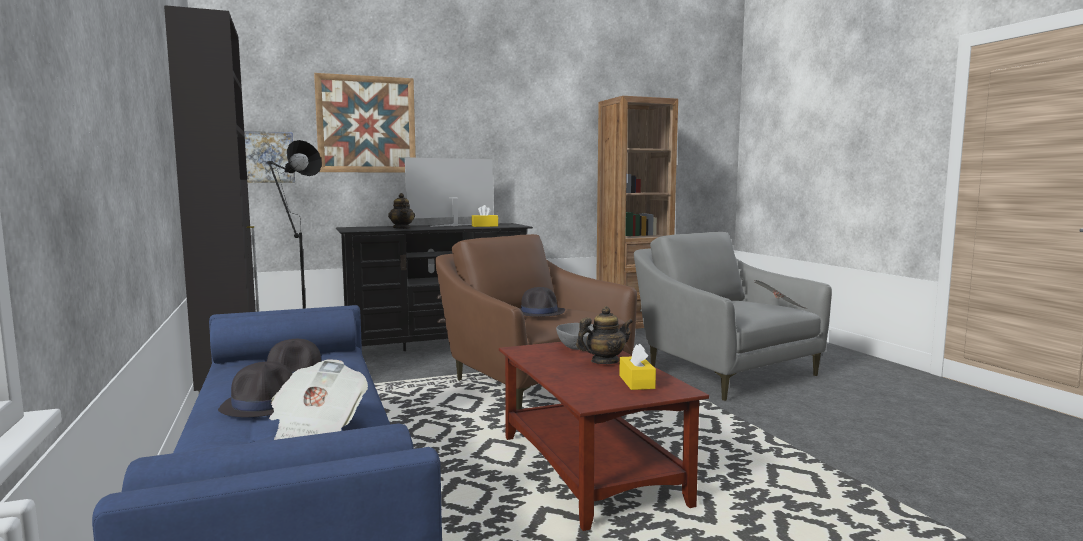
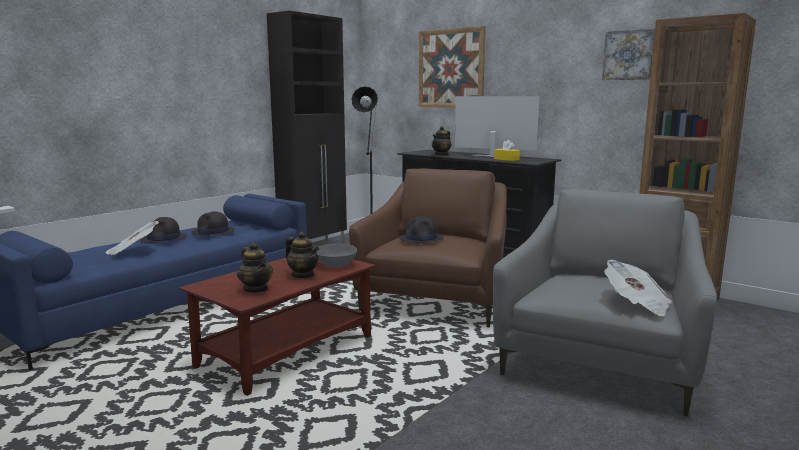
camera: 60 degrees right, 5 degrees up
picture [244,131,295,183] -> picture moved to [602,28,655,80]
yellow tissue box [619,343,656,390] -> teapot [237,242,273,293]

